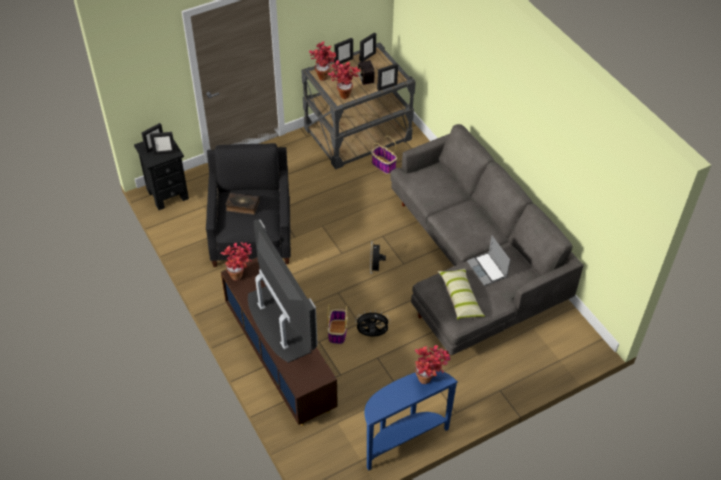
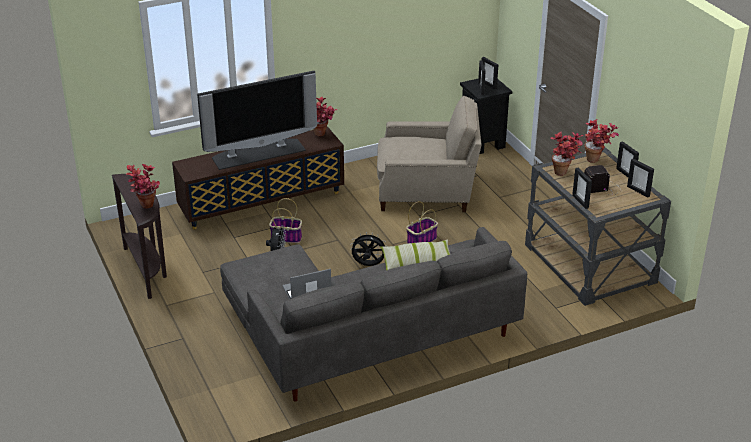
camera: 95 degrees right, 15 degrees down
black armchair [206,143,291,267] -> beige armchair [377,95,482,212]
book [225,193,259,215] -> none
blue console table [364,371,458,471] -> brown console table [112,174,167,299]
basket [371,136,397,174] -> basket moved to [406,201,438,244]
pillow [438,269,485,320] -> pillow moved to [380,239,450,270]

